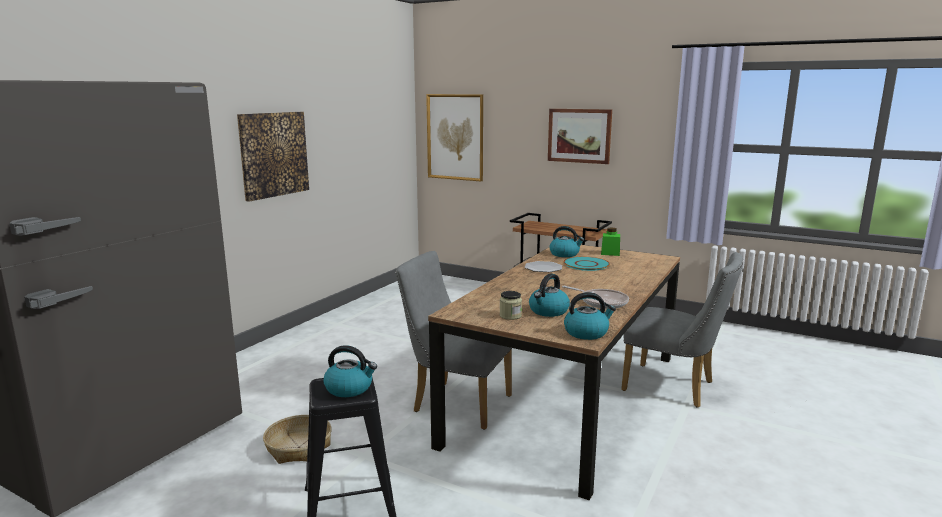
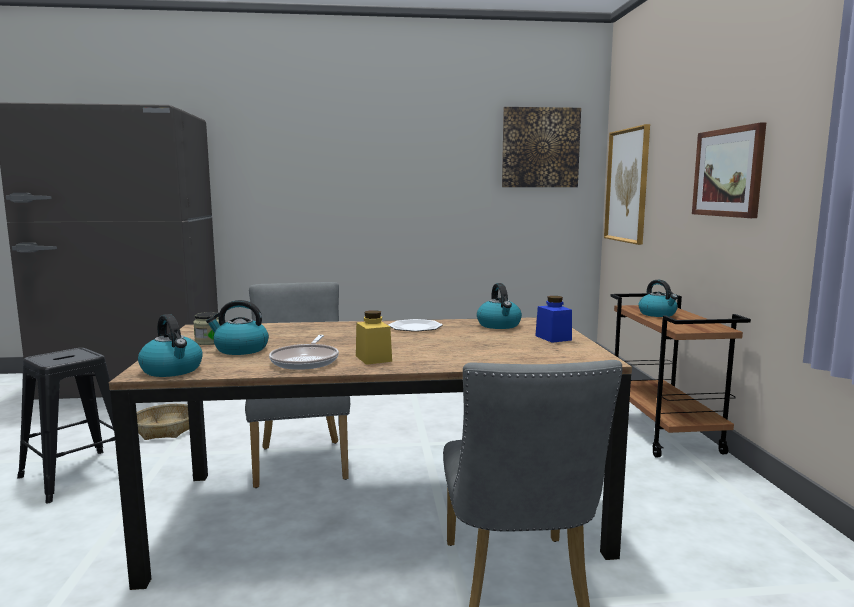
camera: 55 degrees right, 5 degrees down
picture [237,112,309,202] -> picture moved to [502,107,581,187]
kettle [323,345,377,397] -> kettle moved to [638,280,678,317]
turquoise plate [563,257,610,271] -> none
green jar [601,228,620,256] -> blue jar [535,296,572,343]
none -> yellow jar [356,310,392,365]

